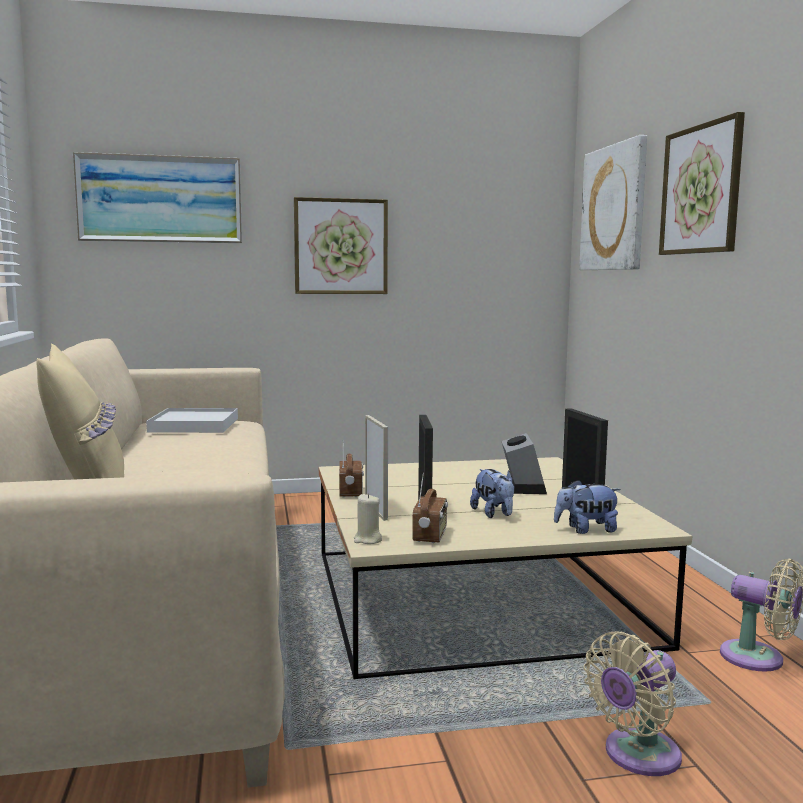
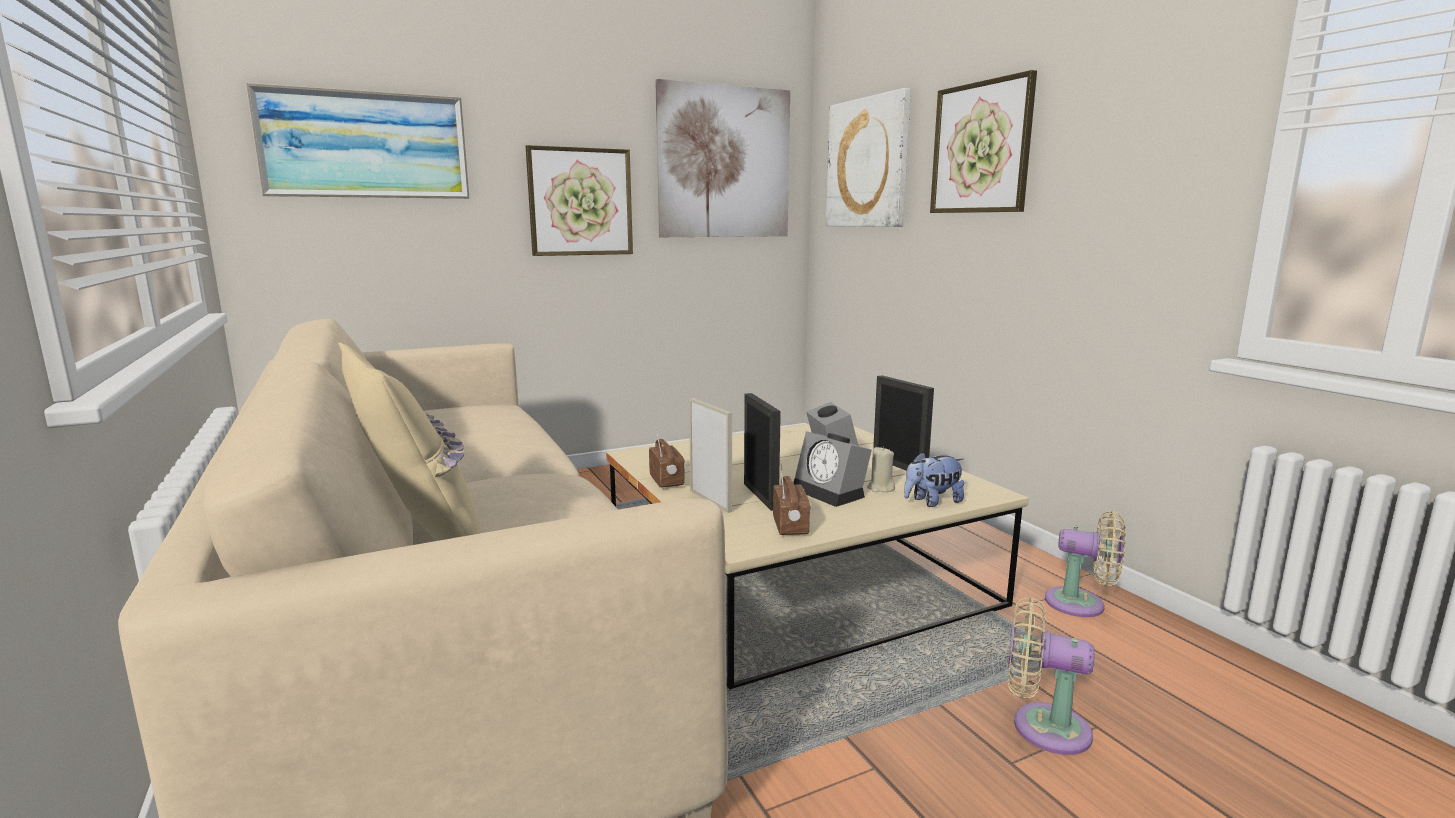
camera: 15 degrees left, 5 degrees up
white tray [146,408,238,433] -> none
beige candle [354,494,382,544] -> beige candle moved to [867,446,895,492]
plush toy [470,469,514,518] -> alarm clock [793,431,872,507]
beige fan [584,632,682,776] -> beige fan turned 75 degrees clockwise [1008,597,1094,755]
none -> picture [655,79,790,237]

